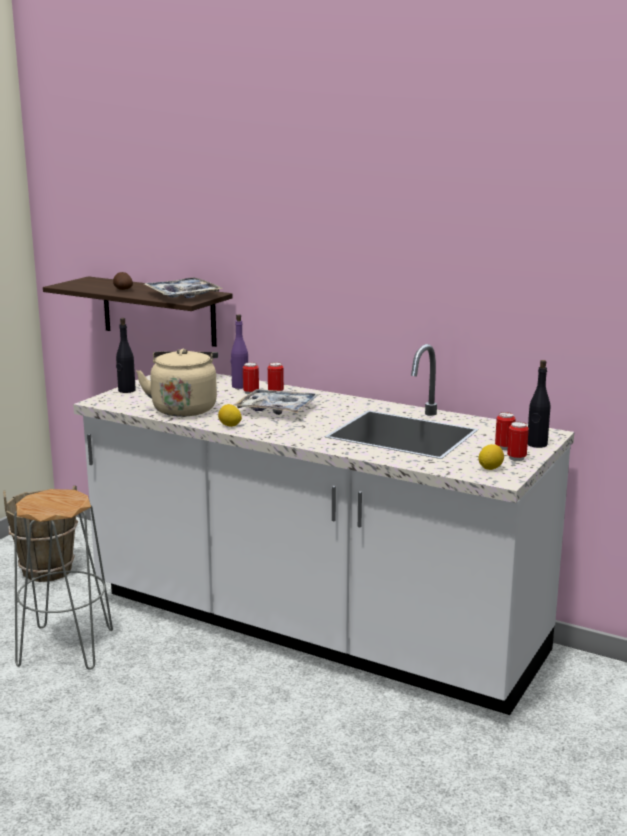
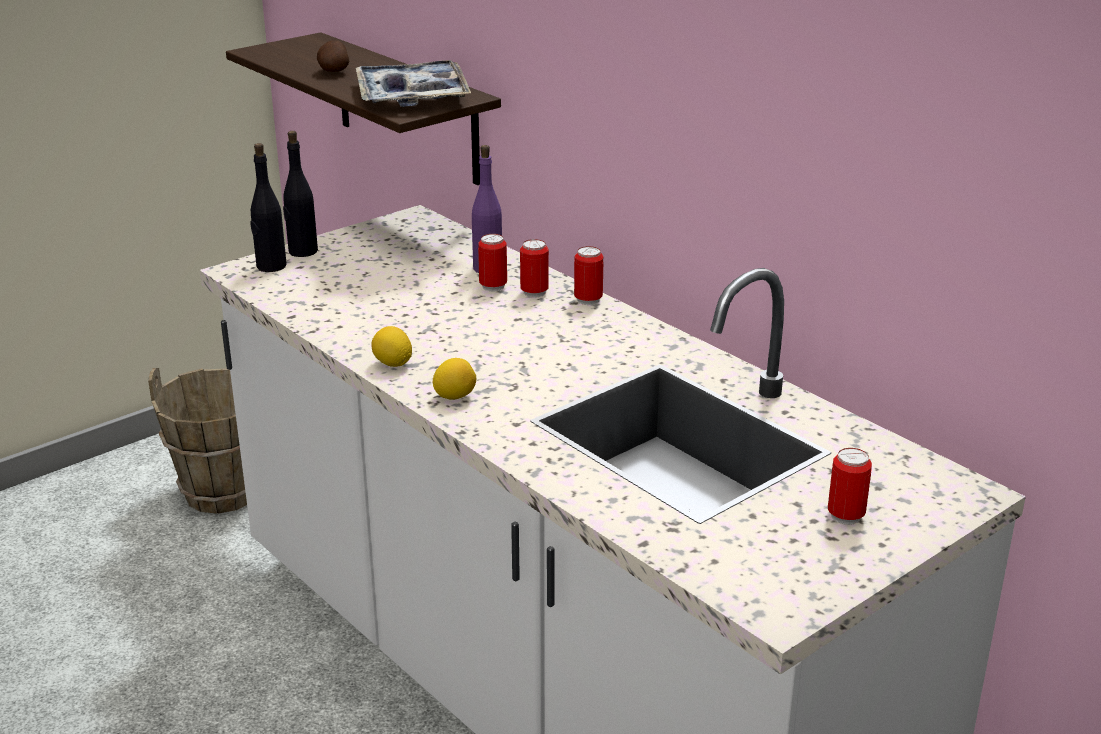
camera: 20 degrees right, 10 degrees up
grey stool [14,489,113,670] -> none
beige kettle [136,349,218,417] -> none
tray [233,389,319,415] -> none
lemon [478,444,504,470] -> lemon moved to [432,358,476,400]
can [507,422,529,461] -> can moved to [574,246,603,305]
black bottle [528,360,550,448] -> black bottle moved to [251,143,287,272]

